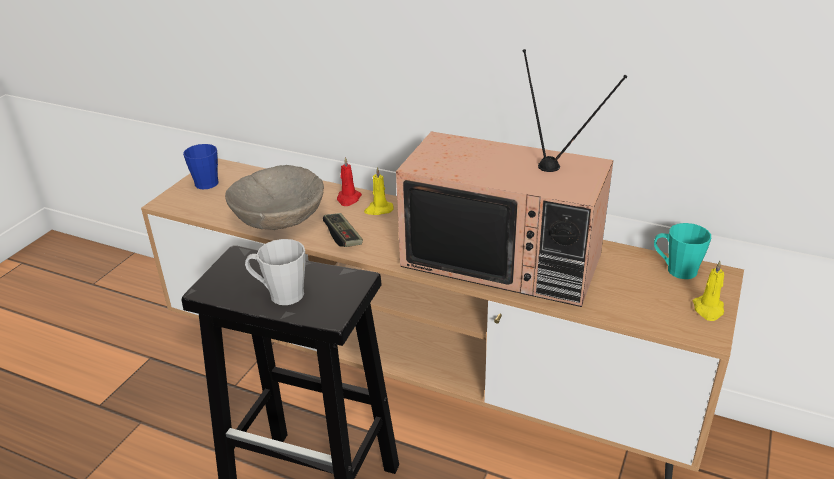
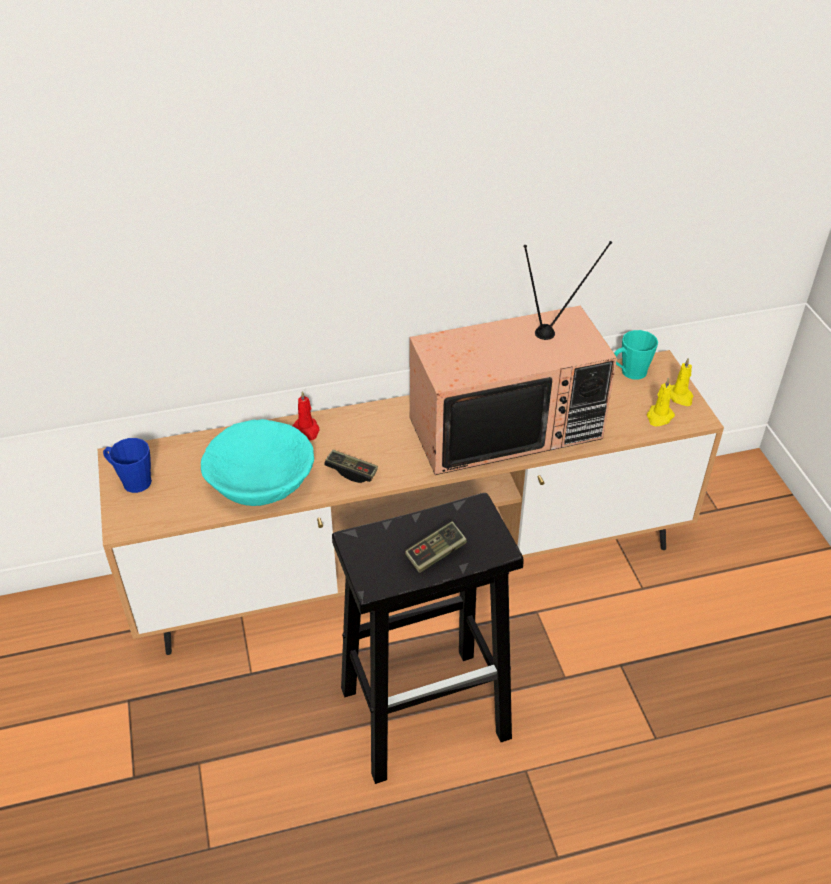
camera: 40 degrees left, 10 degrees up
beige bowl [225,165,324,230] -> turquoise bowl [201,419,314,506]
grey mug [245,239,305,305] -> game controller [405,521,467,573]
yellow candle [364,167,394,215] -> yellow candle moved to [647,378,675,427]

